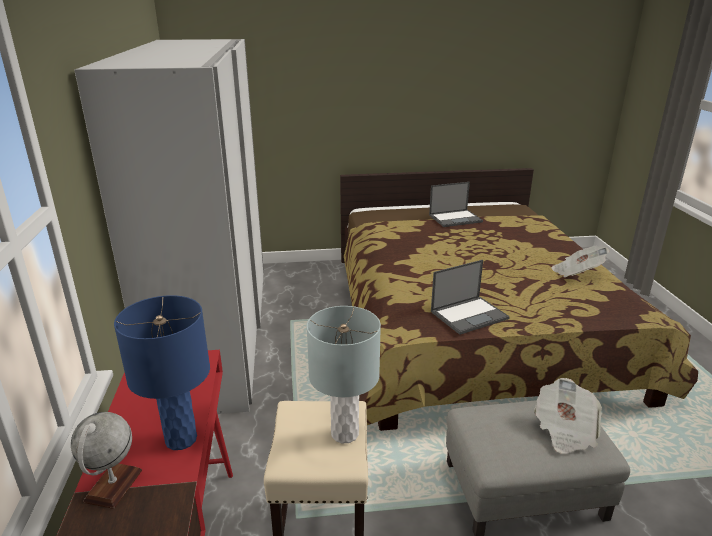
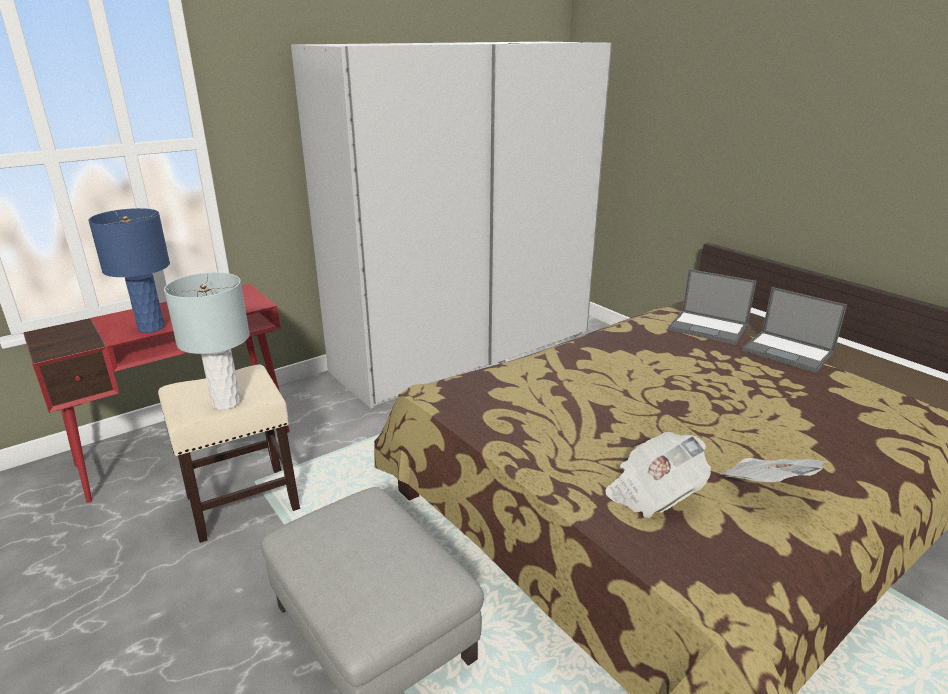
camera: 60 degrees right, 0 degrees up
globe [71,412,142,509] -> none
laptop [431,260,510,335] -> laptop moved to [668,269,756,345]
newspaper [534,378,602,454] -> newspaper moved to [605,432,711,518]

